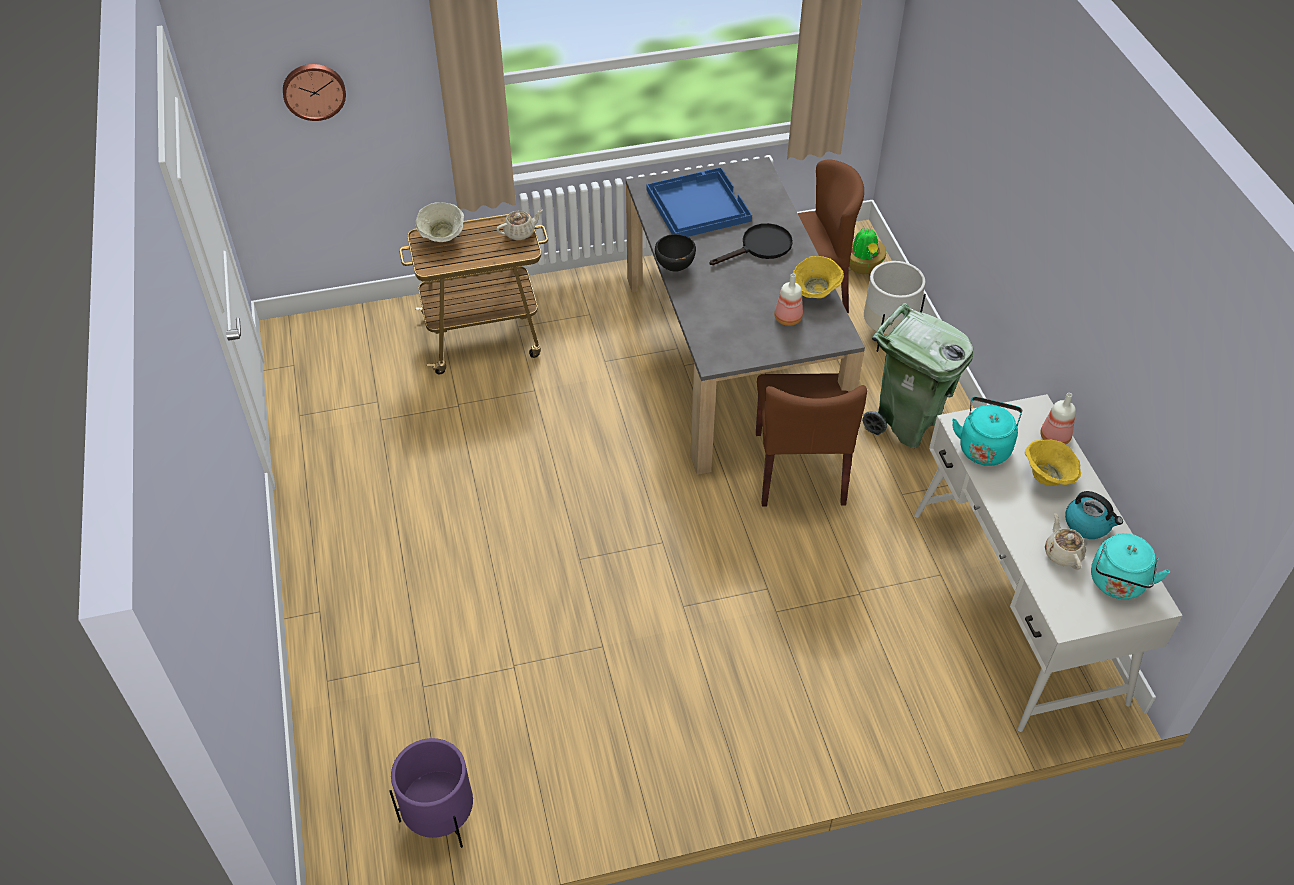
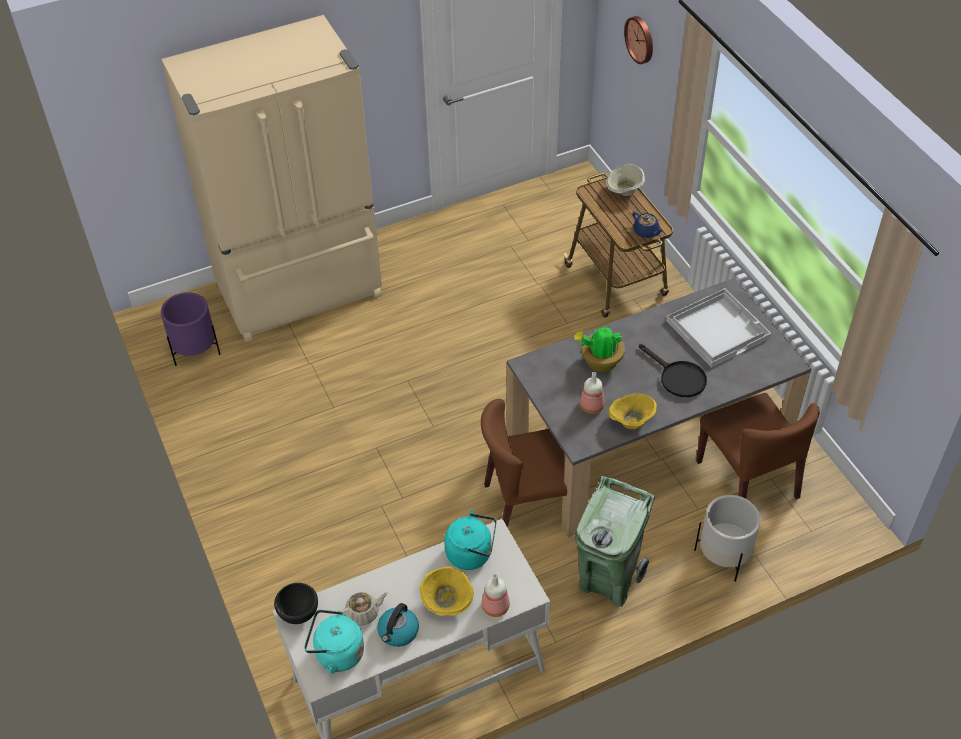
camera: 80 degrees right, 0 degrees up
beige teapot [496,210,543,240] -> blue teapot [632,212,663,238]
blue tray [647,167,752,237] -> white tray [666,288,771,368]
black bowl [655,234,696,272] -> black bowl moved to [274,583,318,624]
potted plant [849,228,886,274] -> potted plant moved to [574,326,625,372]
none -> beige fridge [161,15,382,342]

